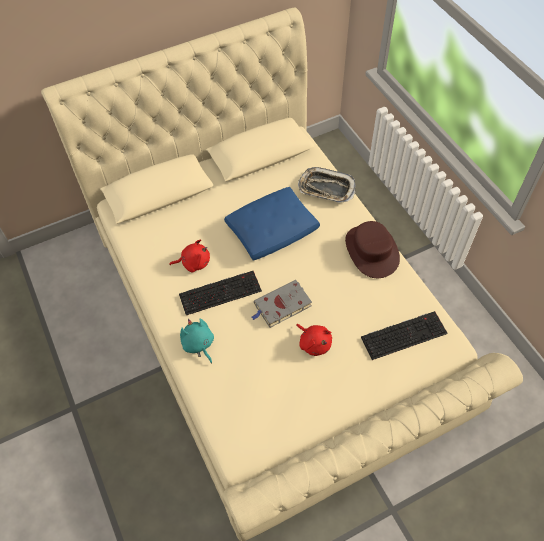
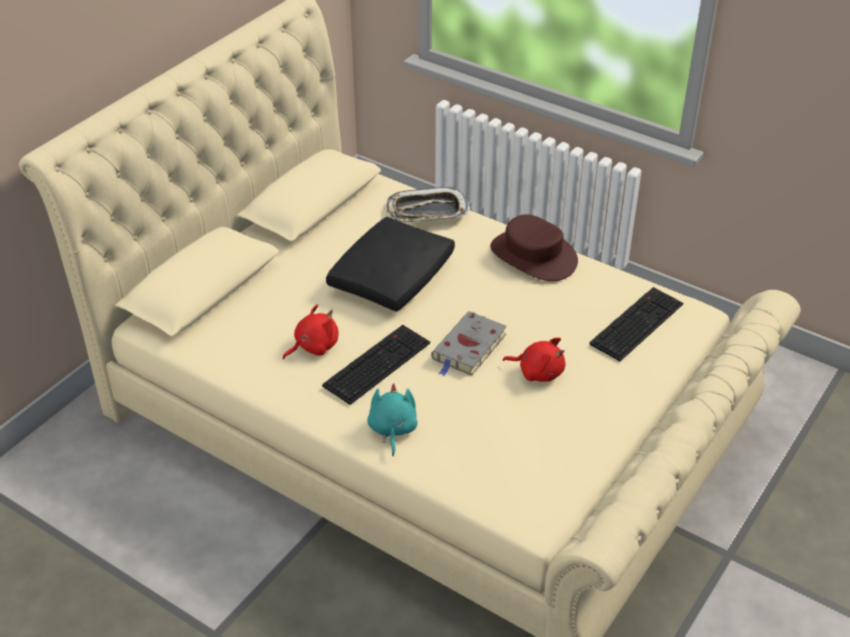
camera: 30 degrees left, 15 degrees down
turquoise plush toy [180,318,214,364] -> turquoise plush toy turned 60 degrees clockwise [367,383,418,456]
blue pillow [224,187,320,261] -> black pillow [326,217,455,312]

